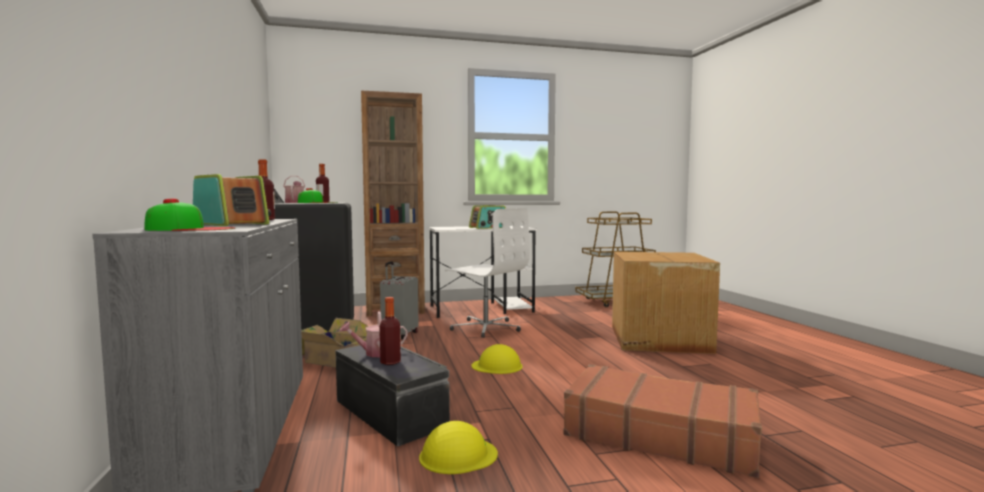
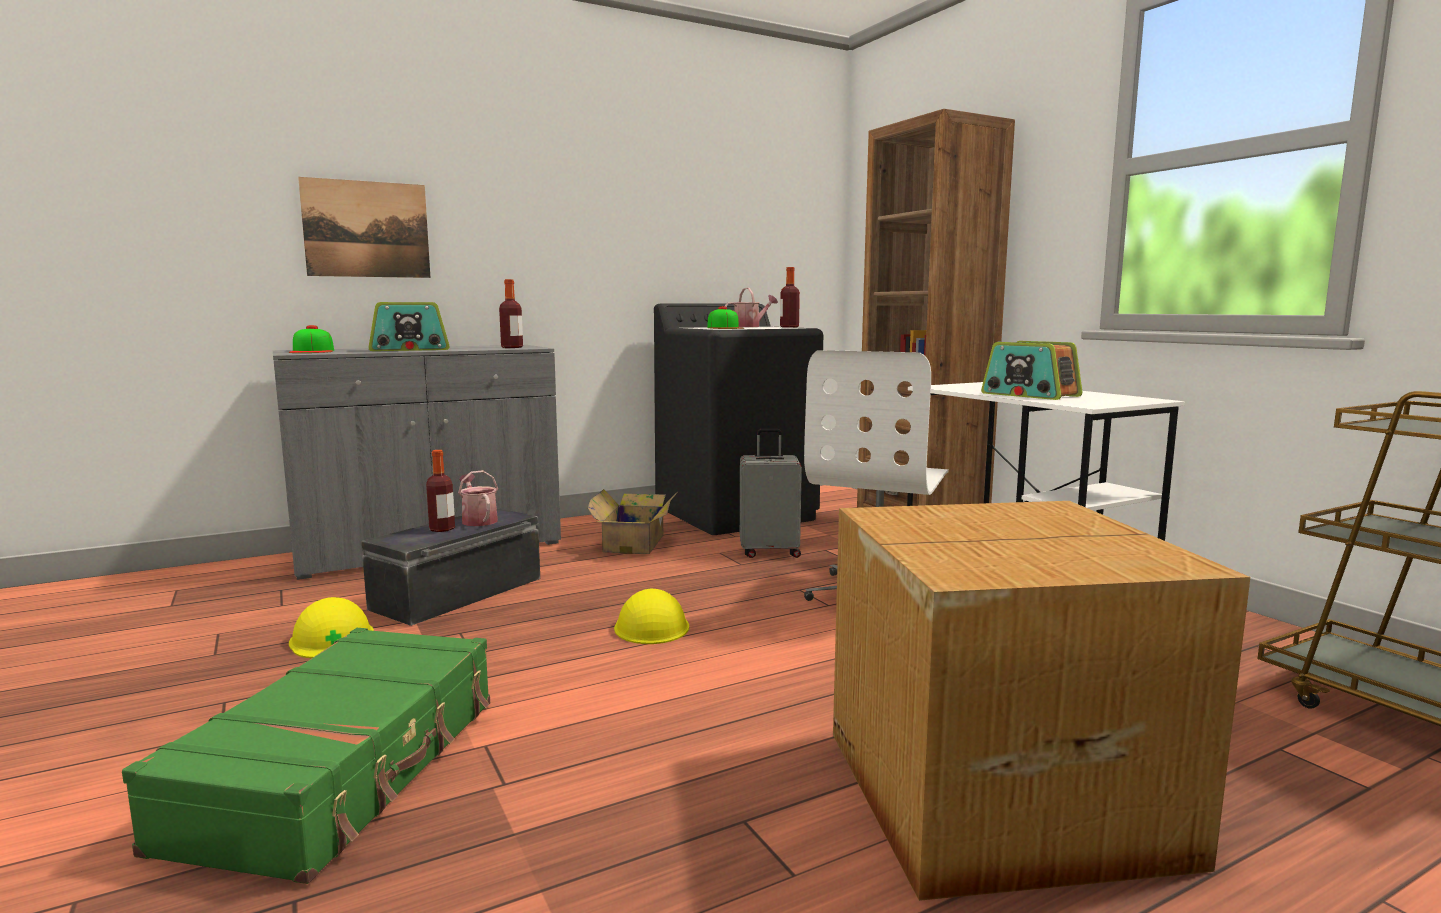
camera: 75 degrees right, 5 degrees up
radio [193,174,271,226] -> radio turned 45 degrees clockwise [368,302,449,351]
brown suitcase [564,364,762,478] -> green suitcase [122,628,490,884]
none -> picture [298,177,431,278]

